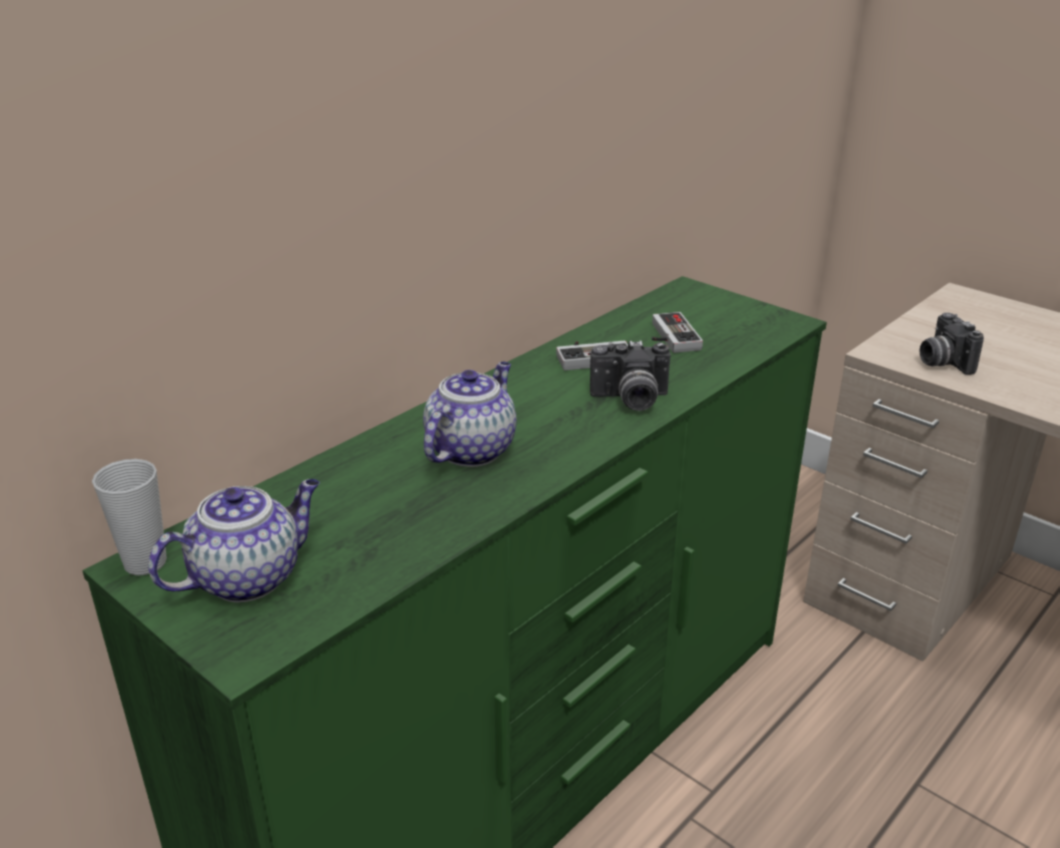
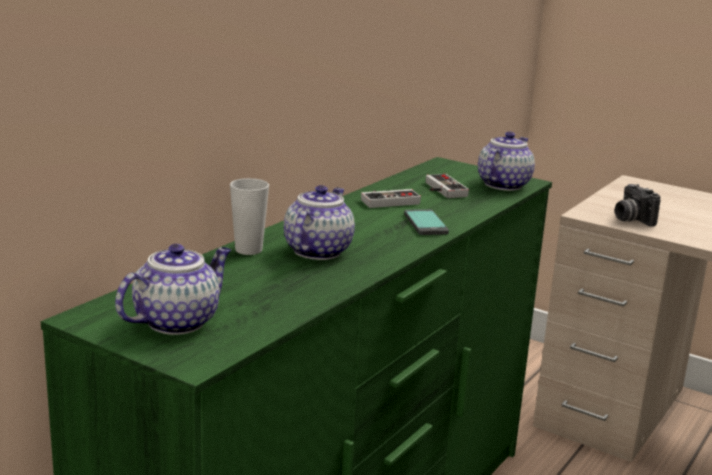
camera: 10 degrees left, 10 degrees down
cup [92,459,167,576] -> cup moved to [230,178,269,255]
camera [590,340,671,411] -> phone [404,209,449,235]
none -> teapot [478,132,535,191]

